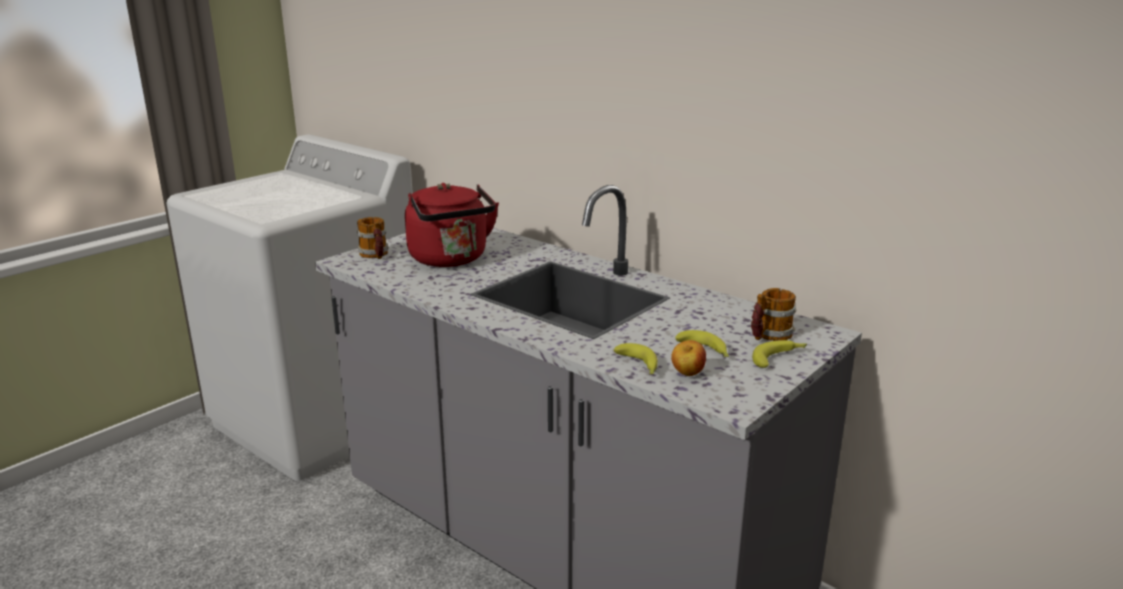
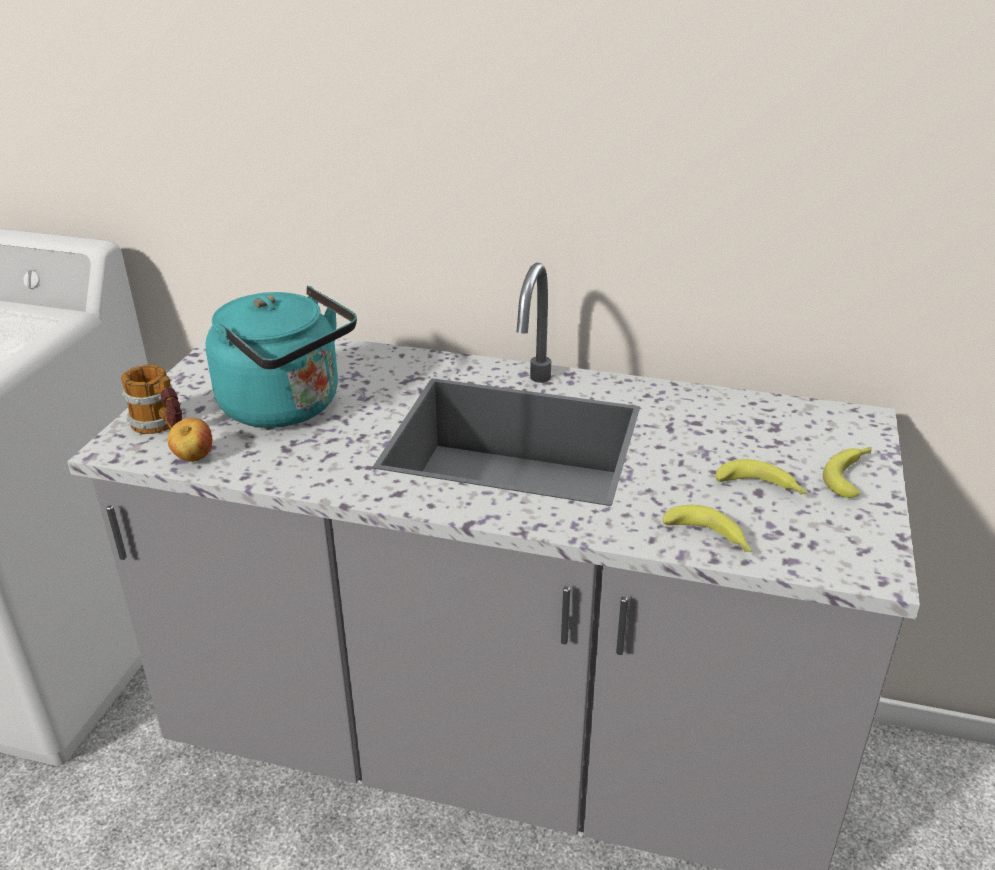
camera: 25 degrees left, 10 degrees up
red kettle [405,183,499,267] -> turquoise kettle [205,286,357,428]
apple [671,340,706,376] -> apple moved to [168,418,212,462]
mug [751,288,797,341] -> none

